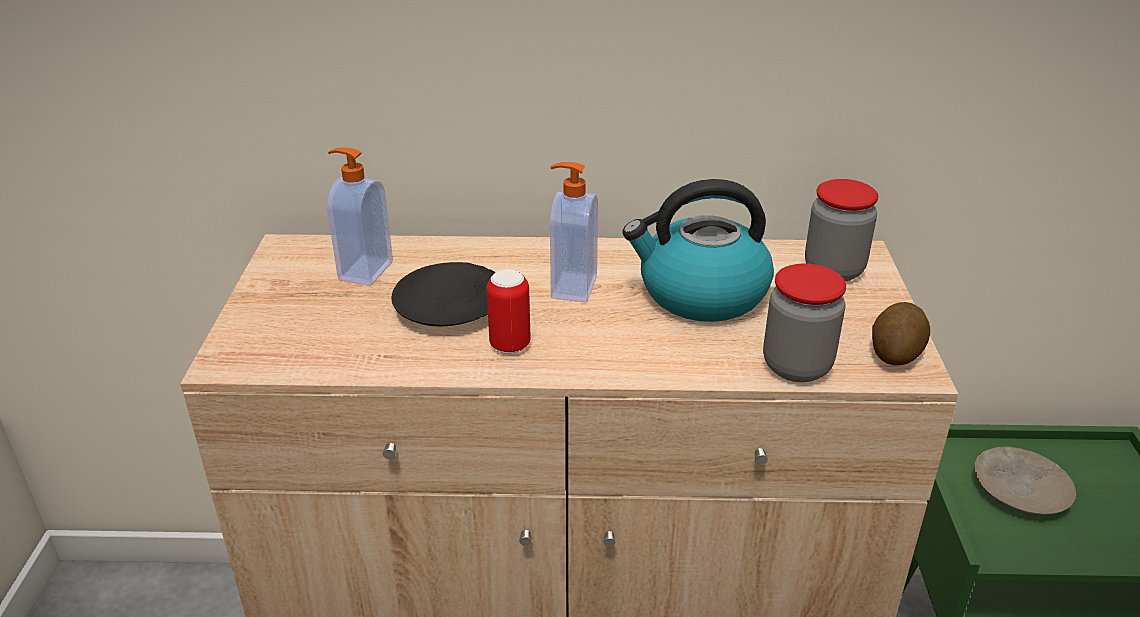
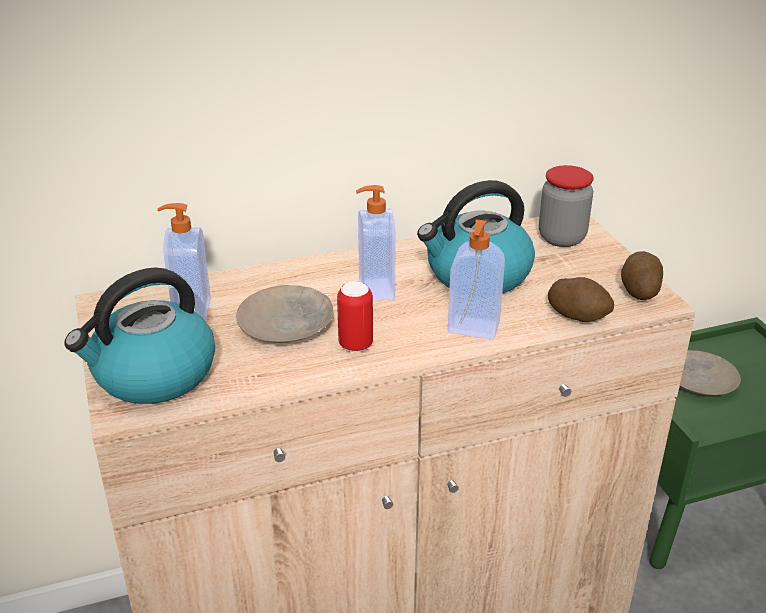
camera: 20 degrees left, 0 degrees up
black plate [392,262,496,327] -> beige plate [236,285,334,343]
jar [763,264,846,382] -> potato [548,277,614,322]
none -> kettle [64,268,215,404]
none -> soap dispenser [448,219,505,339]

